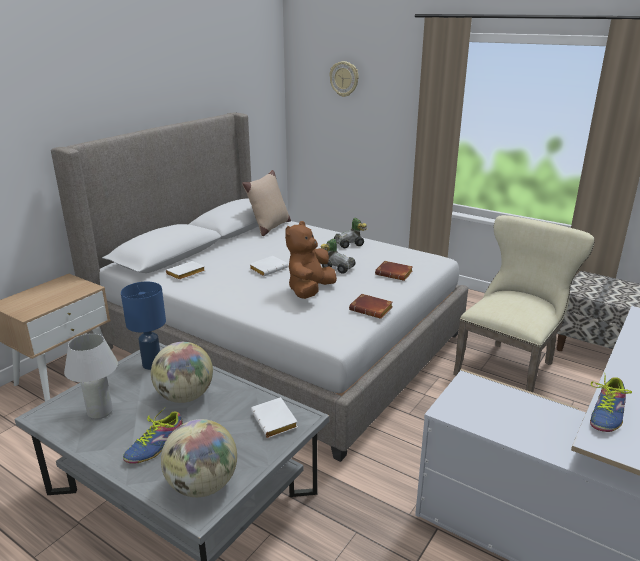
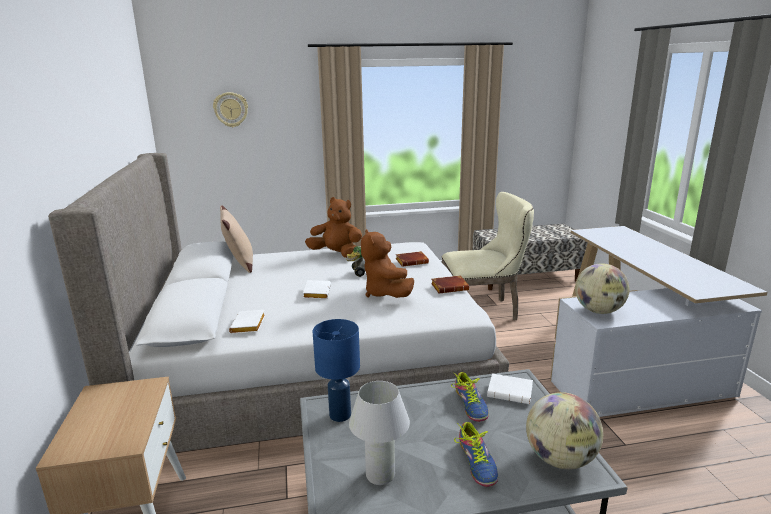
camera: 45 degrees left, 5 degrees down
globe [151,342,213,403] -> globe moved to [575,263,630,314]
toy car [334,218,368,248] -> brown plush toy [305,197,362,258]
beige chair [453,215,595,392] -> beige chair turned 90 degrees clockwise [442,192,534,320]
shoe [590,372,632,432] -> shoe moved to [451,372,489,422]

